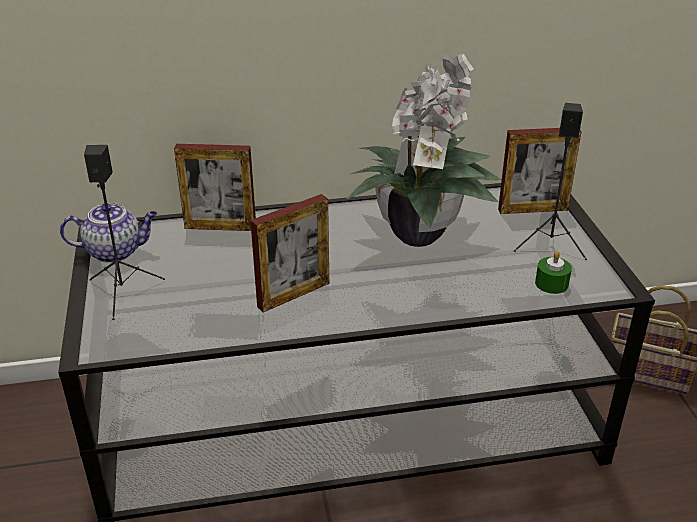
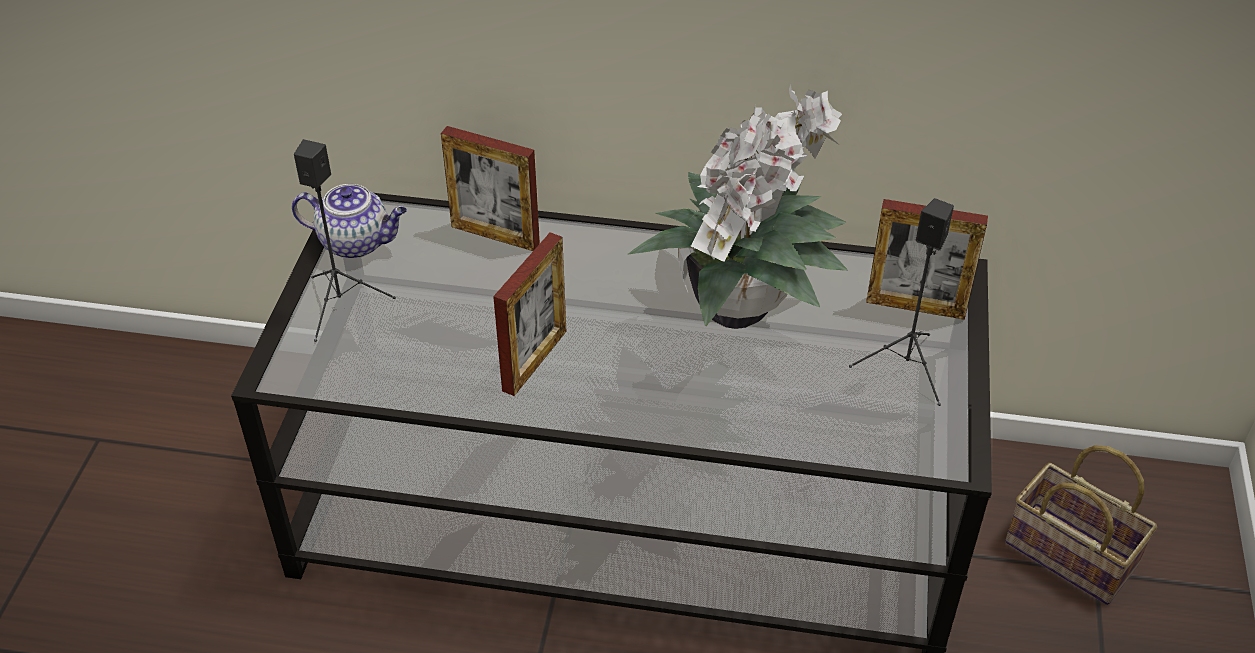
camera: 20 degrees right, 10 degrees up
picture frame [250,194,329,312] -> picture frame turned 45 degrees counterclockwise [493,232,566,396]
green candle [535,251,572,294] -> none

